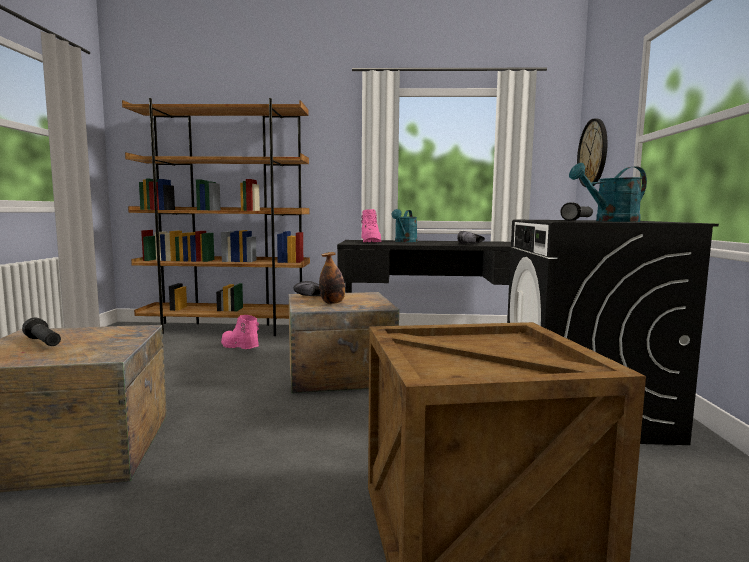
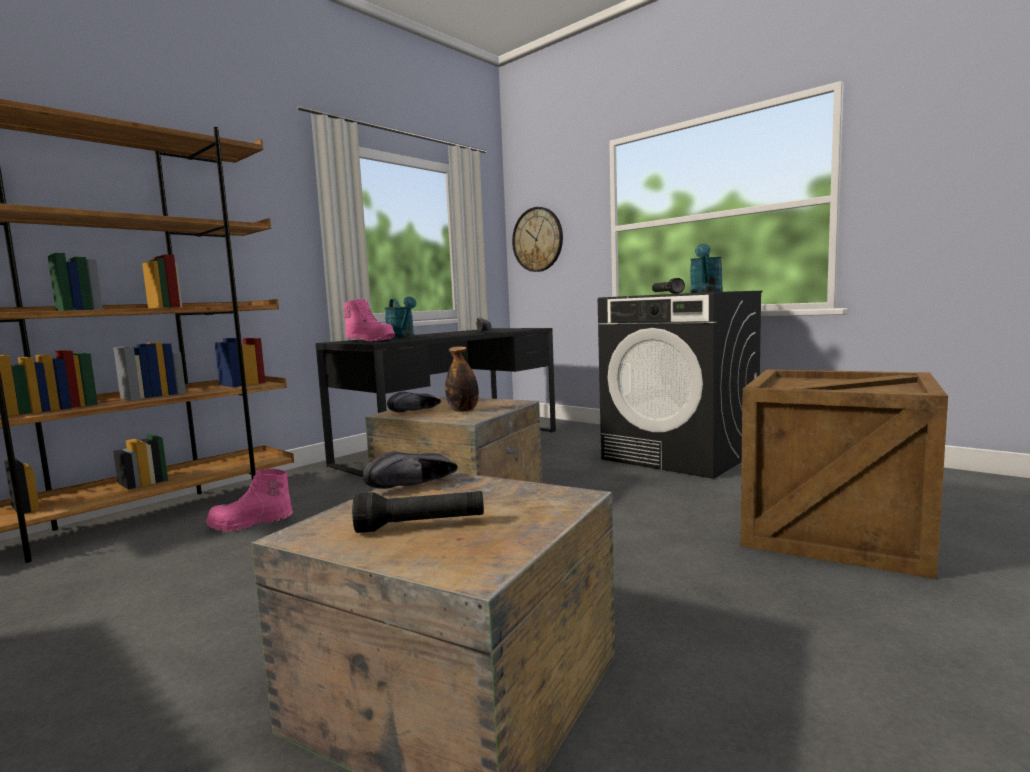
camera: 50 degrees left, 0 degrees up
none -> black shoe [363,451,458,489]

